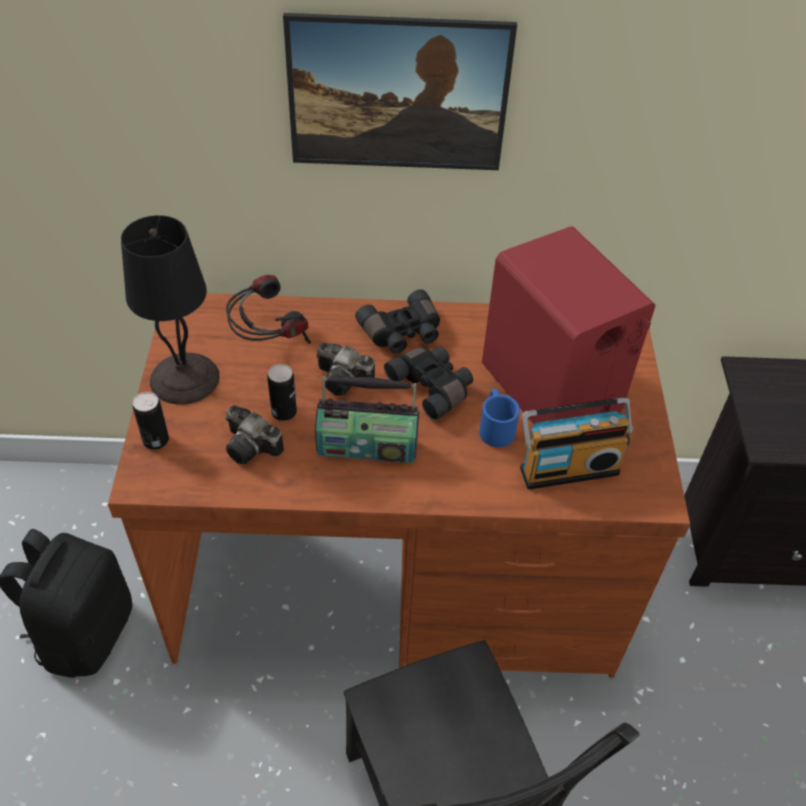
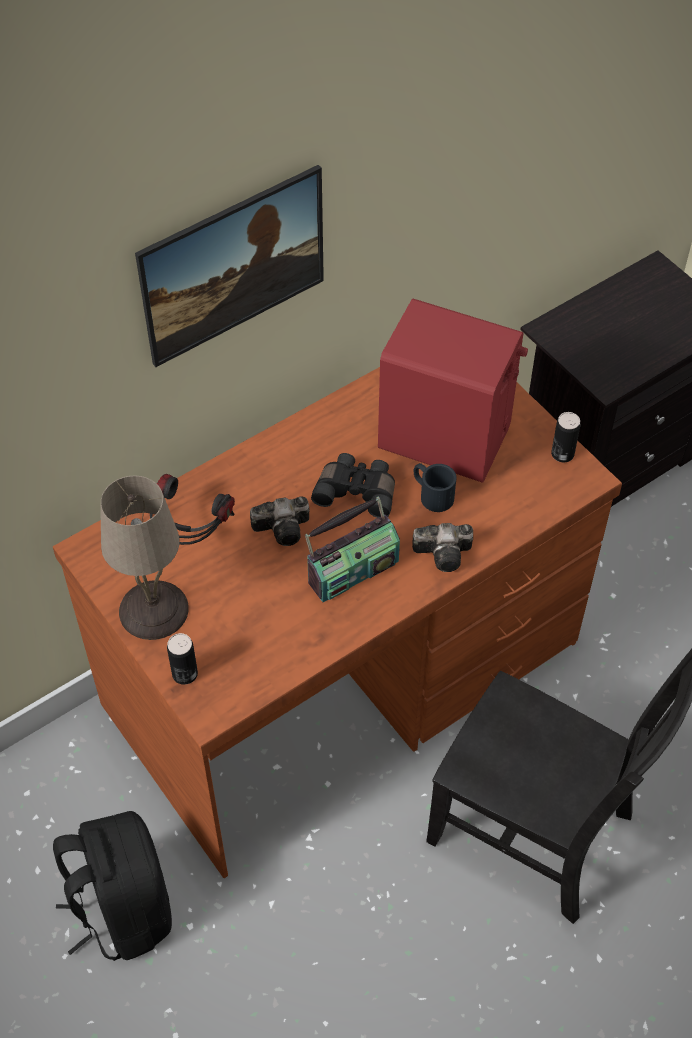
camera: 35 degrees left, 5 degrees up
black table lamp [121,215,220,405] -> beige table lamp [100,476,189,640]
camera [225,405,284,464] -> camera moved to [412,523,473,572]
can [267,364,297,421] -> can moved to [551,412,581,462]
black binoculars [355,289,440,353] -> none
blue mug [479,389,520,447] -> black mug [414,463,457,512]
radio [520,398,633,490] -> none

